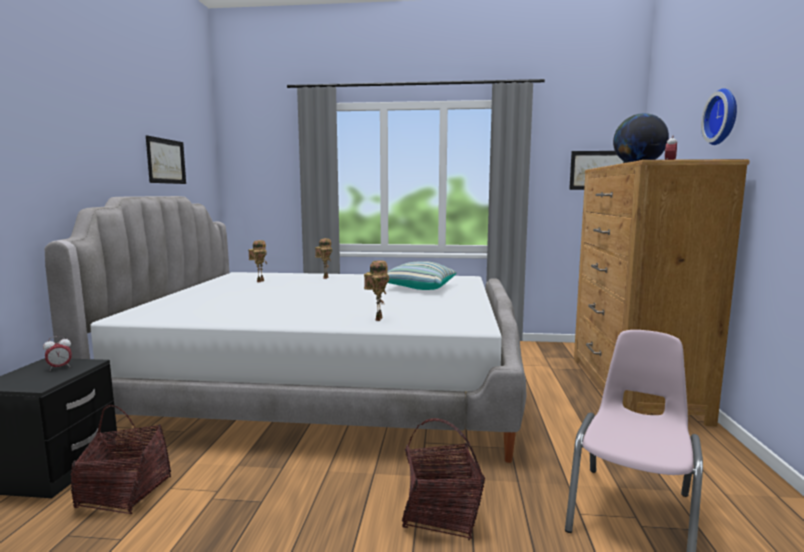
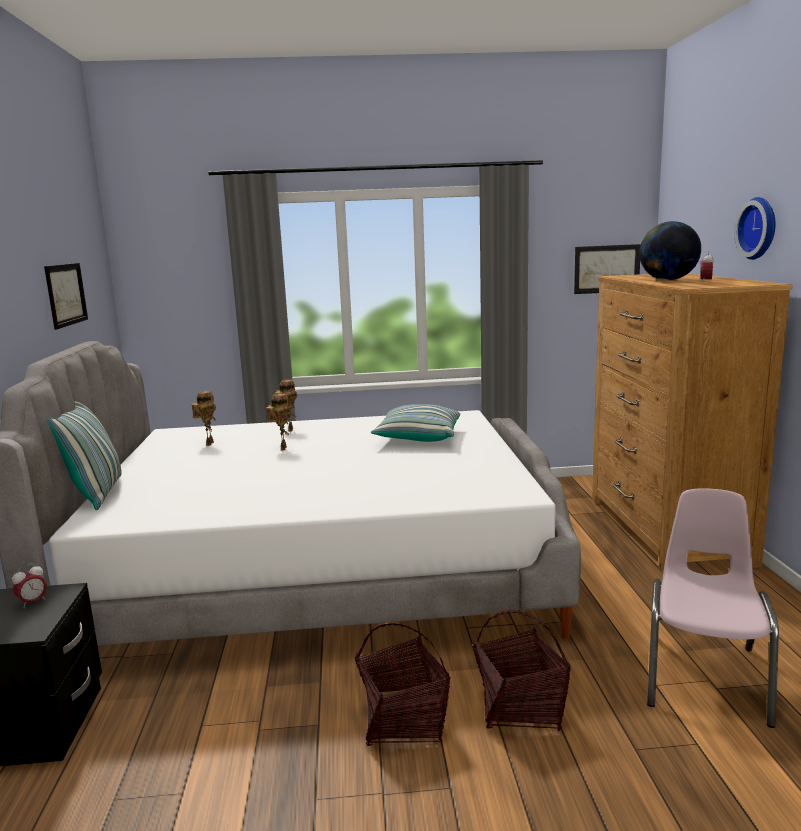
camera: 10 degrees left, 5 degrees up
basket [71,405,171,514] -> basket moved to [355,623,450,746]
toy robot [364,260,389,321] -> toy robot moved to [266,393,291,450]
none -> pillow [46,401,122,510]

